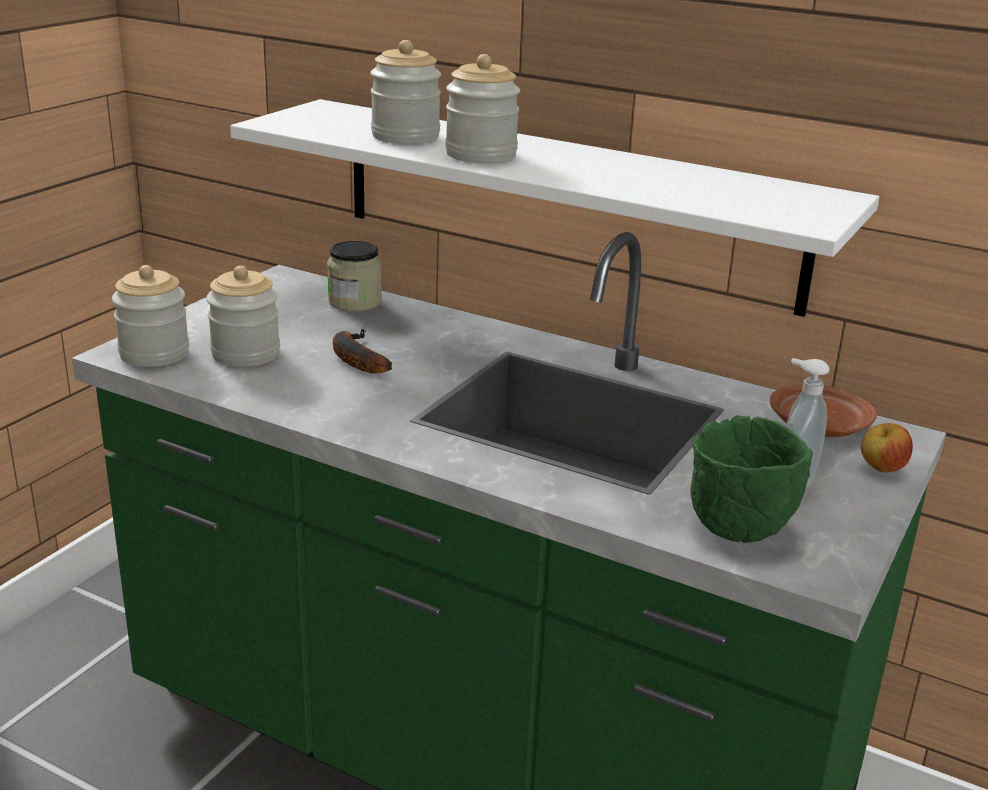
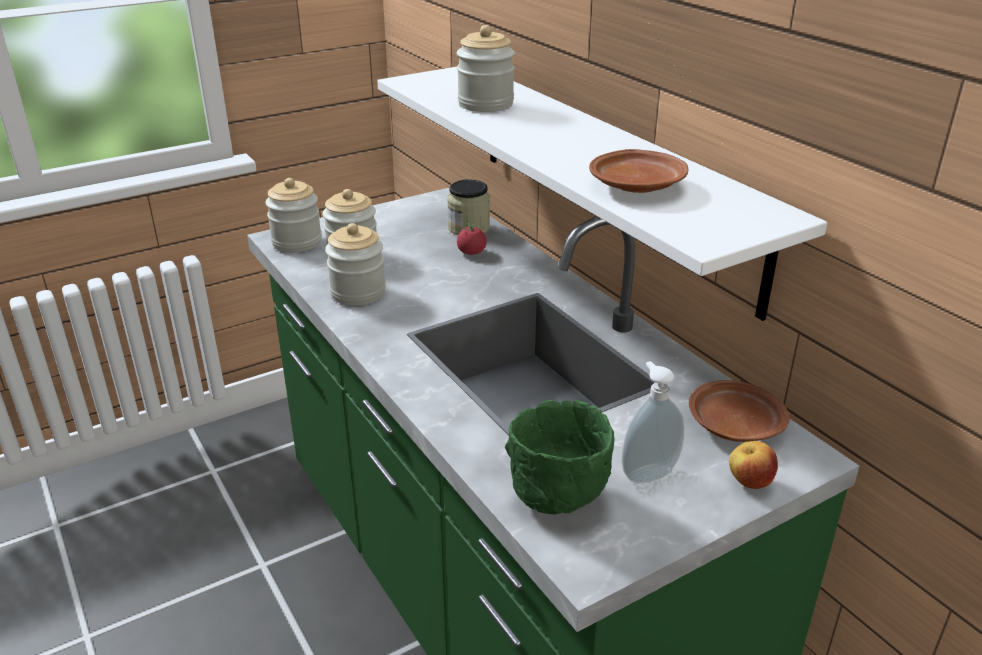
camera: 30 degrees right, 5 degrees up
banana [333,329,392,373] -> none
jar [445,54,520,163] -> jar moved to [325,223,386,305]
none -> tomato [457,223,487,255]
none -> brown plate [589,149,688,193]

